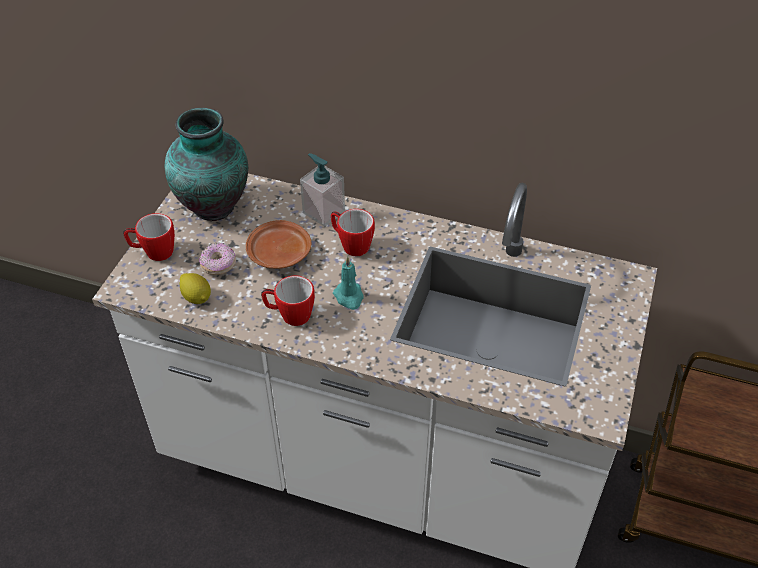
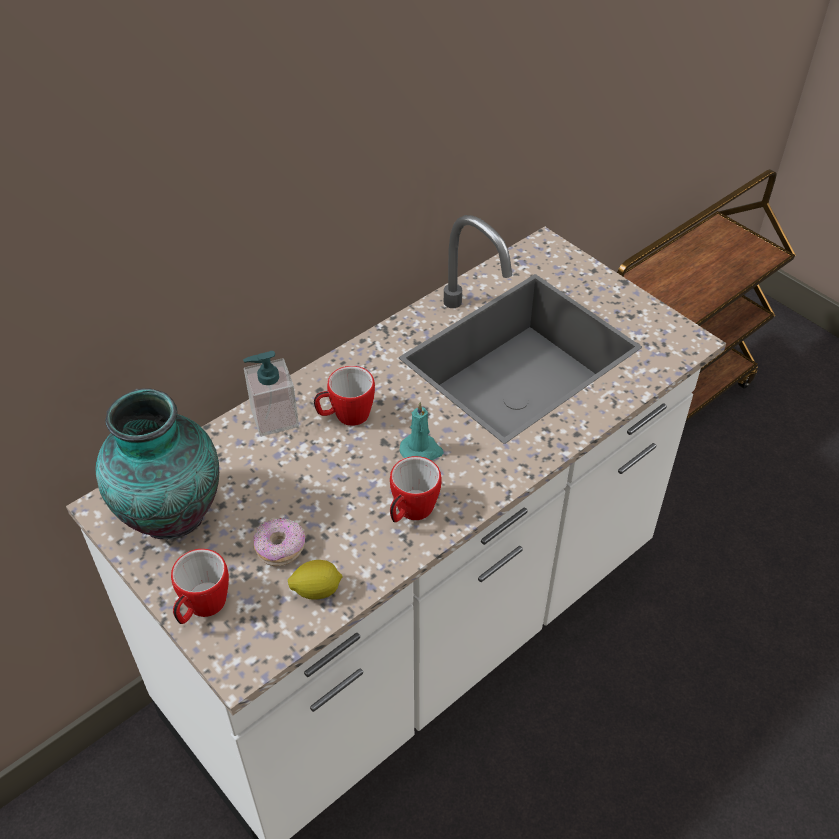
camera: 60 degrees left, 0 degrees up
brown plate [246,220,311,269] -> none

